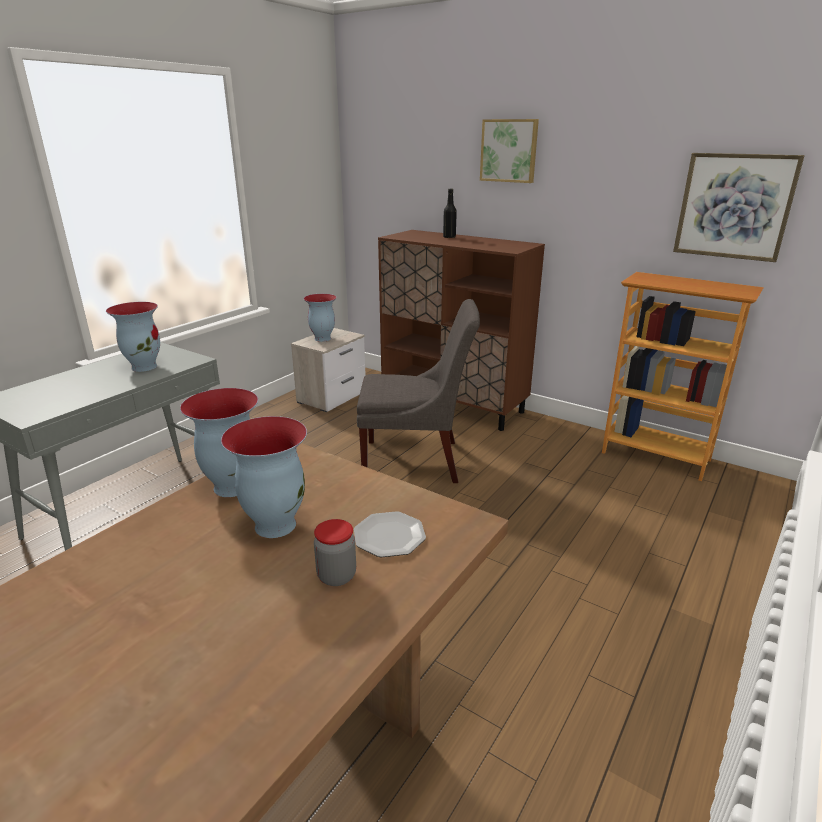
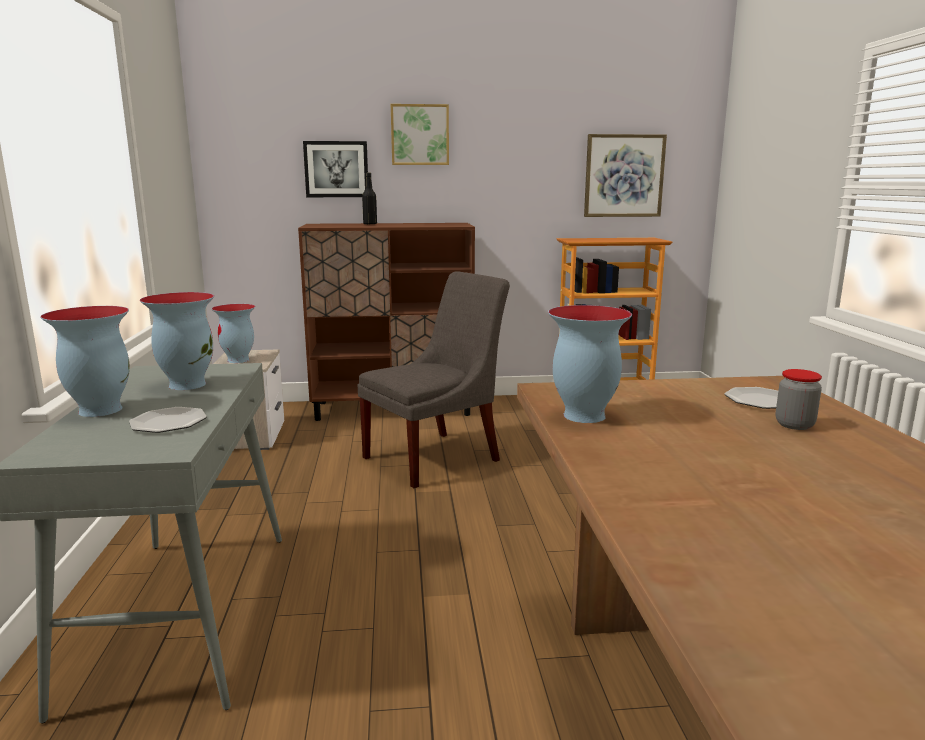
camera: 40 degrees left, 10 degrees down
vase [221,416,307,538] -> vase moved to [40,306,130,417]
none -> plate [129,407,207,433]
none -> picture [303,141,368,197]

